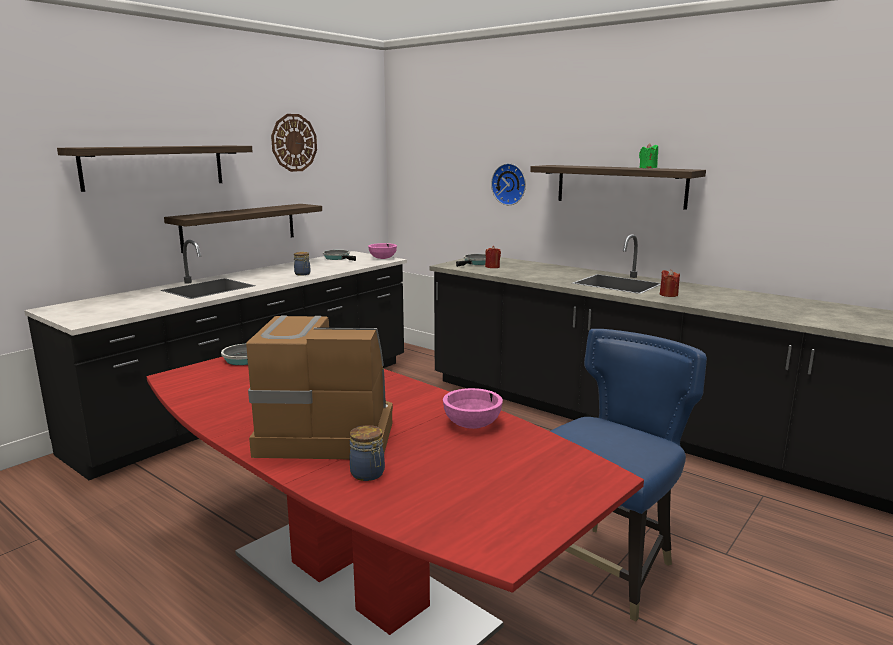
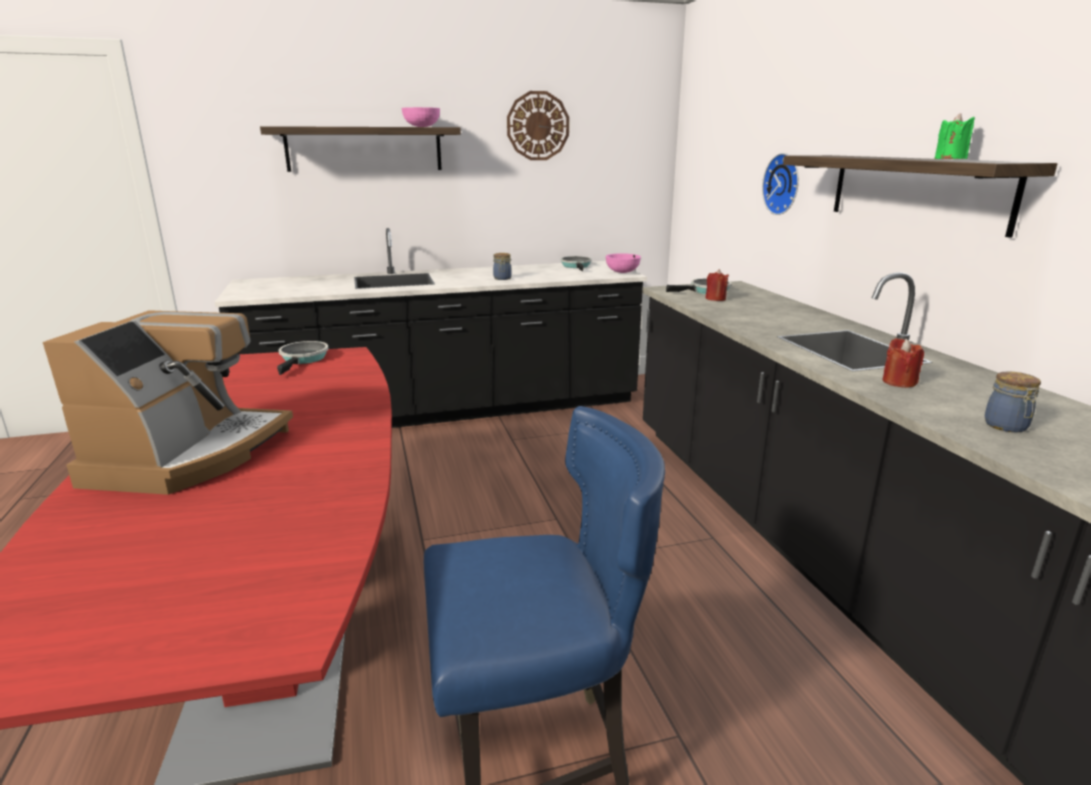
camera: 35 degrees right, 5 degrees up
shelf [164,204,322,253] -> none
coffee machine [246,315,393,459] -> coffee machine turned 60 degrees clockwise [43,310,293,495]
jar [350,425,385,481] -> jar moved to [985,371,1041,432]
pink bowl [443,388,503,429] -> pink bowl moved to [402,107,440,127]

